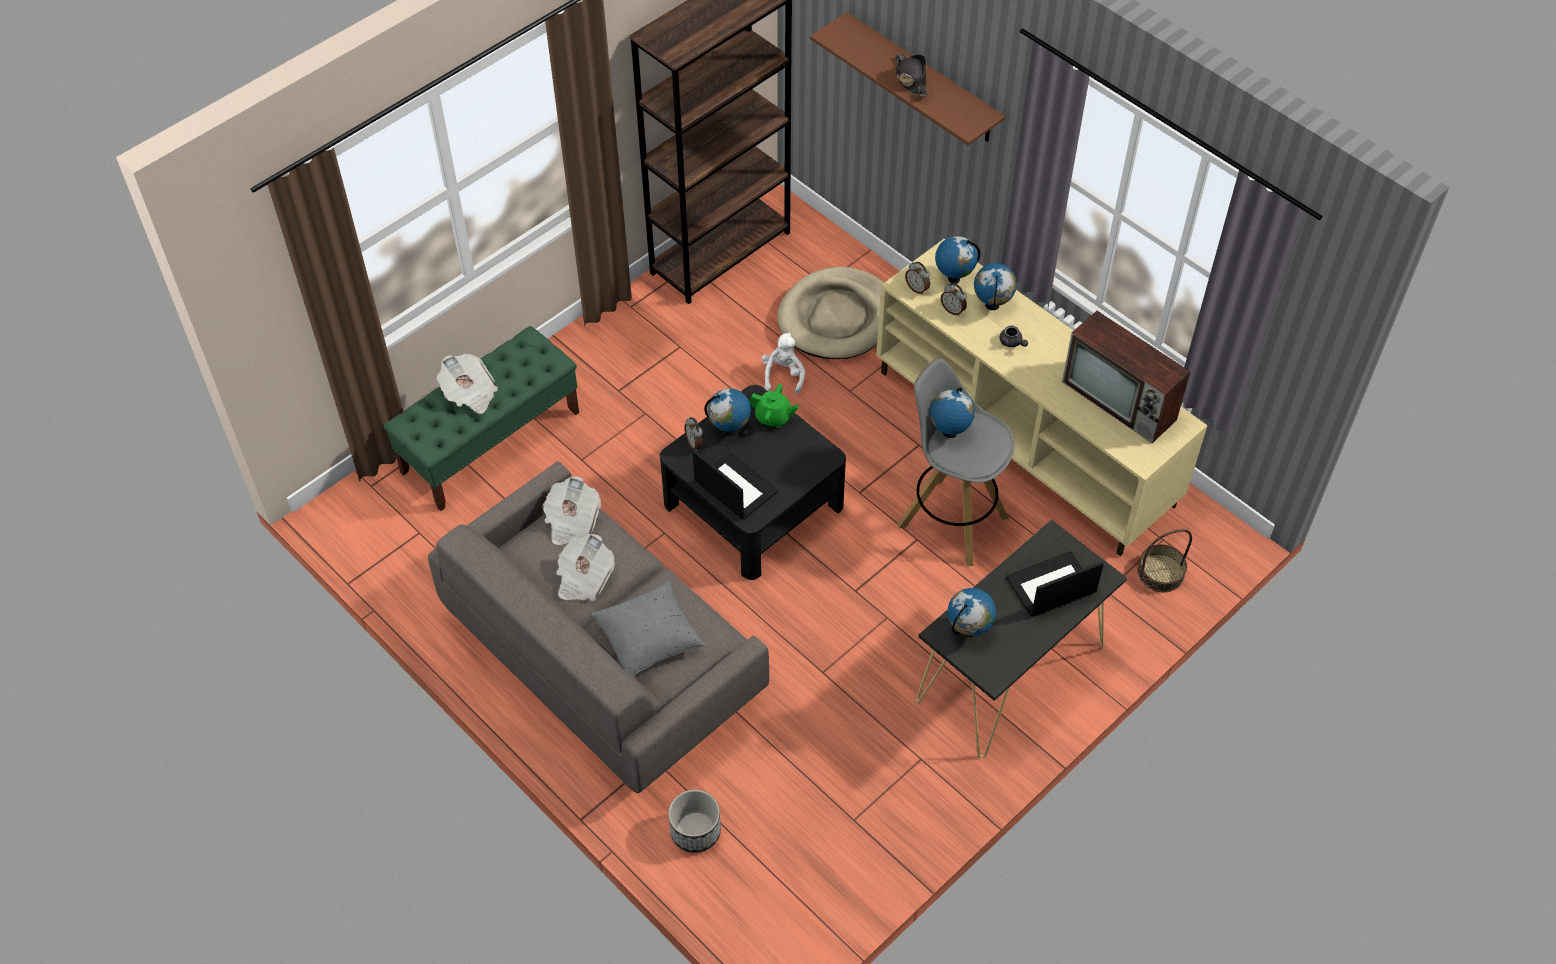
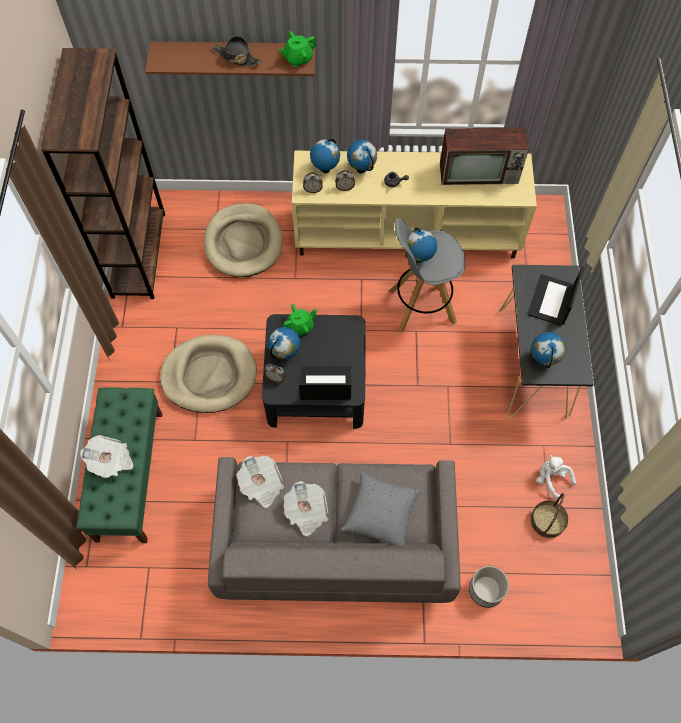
camera: 45 degrees left, 10 degrees up
white plush toy [761,333,805,394] -> white plush toy moved to [537,455,576,500]
basket [1137,529,1192,592] -> basket moved to [530,493,568,538]
none -> beige dog bed [160,335,257,413]
none -> green teapot [279,31,317,67]

